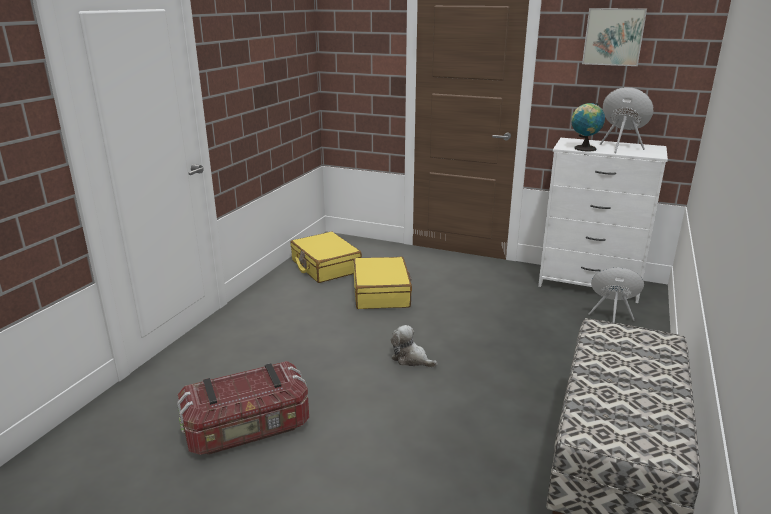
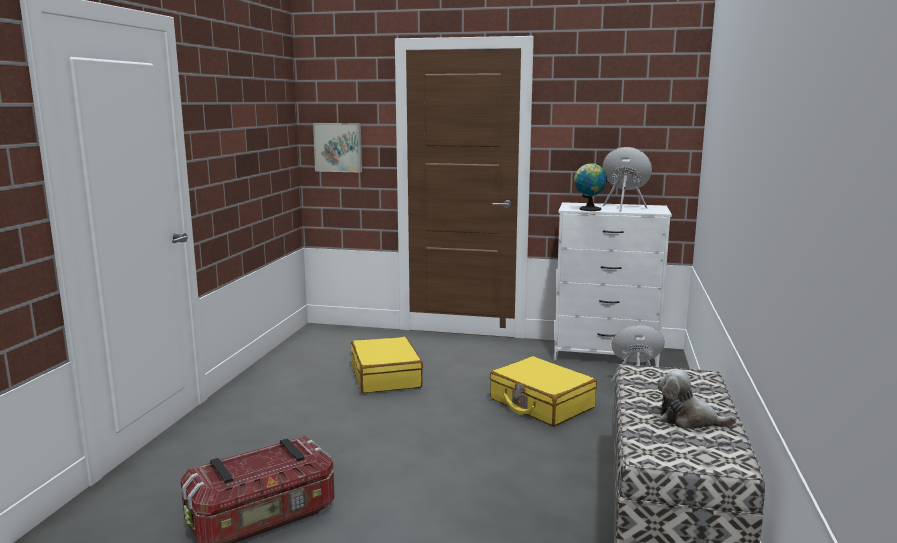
camera: 10 degrees left, 10 degrees down
yellow suitcase [290,232,362,283] -> yellow suitcase moved to [490,356,597,427]
plush toy [391,325,438,367] -> plush toy moved to [657,369,737,428]
picture [582,8,647,66] -> picture moved to [313,123,362,172]

